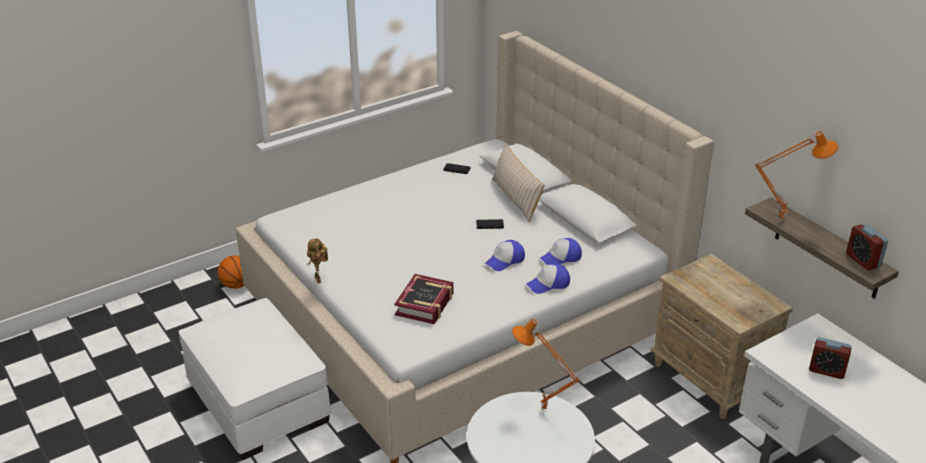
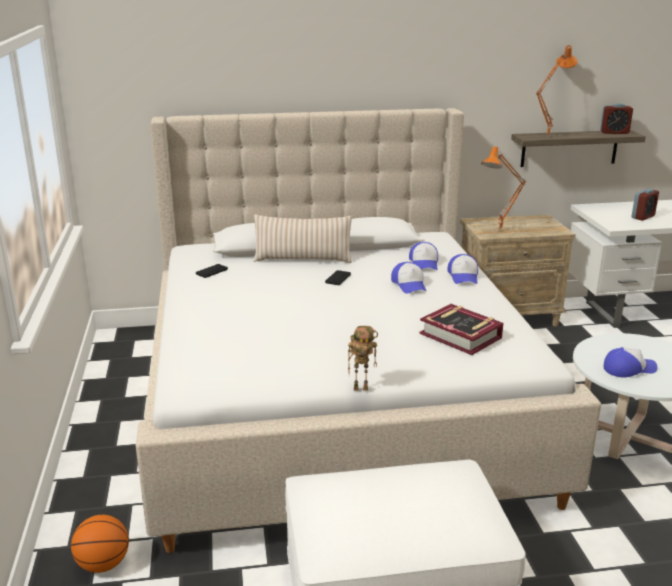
camera: 65 degrees left, 10 degrees down
orange table lamp [512,318,580,411] -> orange table lamp moved to [481,146,526,231]
none -> cap [604,347,658,377]

